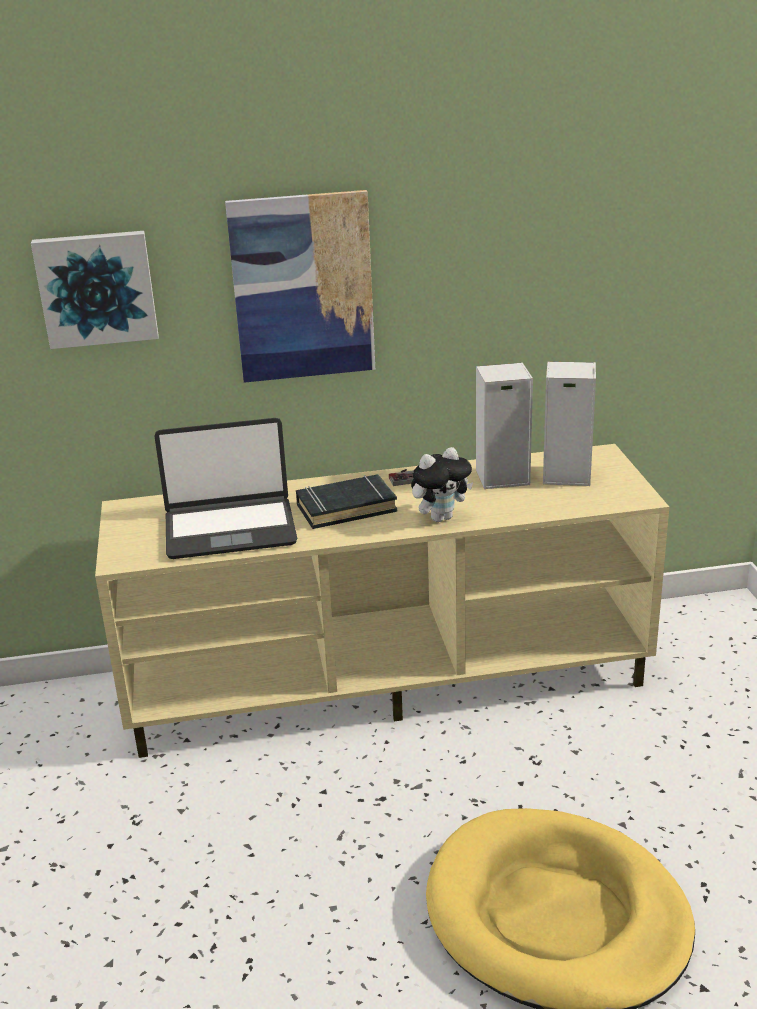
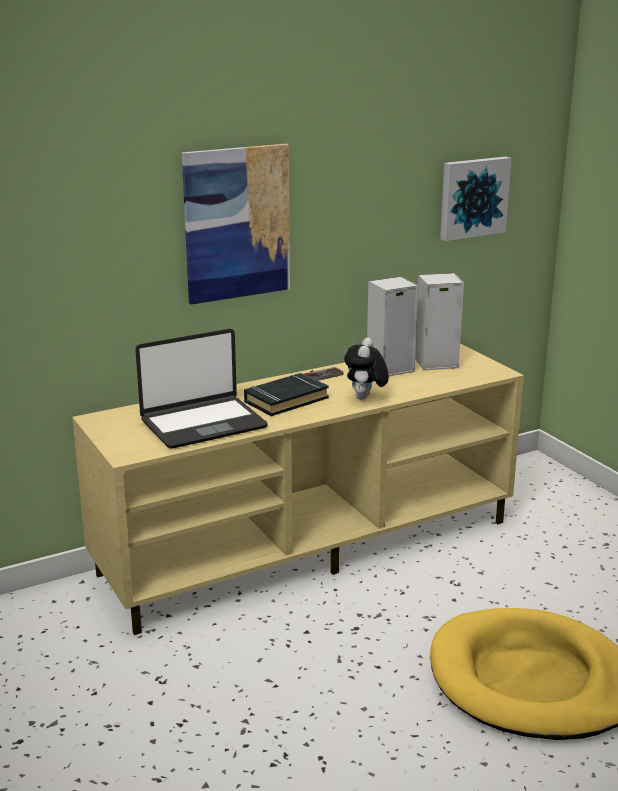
camera: 20 degrees left, 5 degrees down
picture [31,231,158,349] -> picture moved to [440,157,512,241]
plush toy [411,447,473,522] -> plush toy turned 150 degrees clockwise [344,338,389,400]

